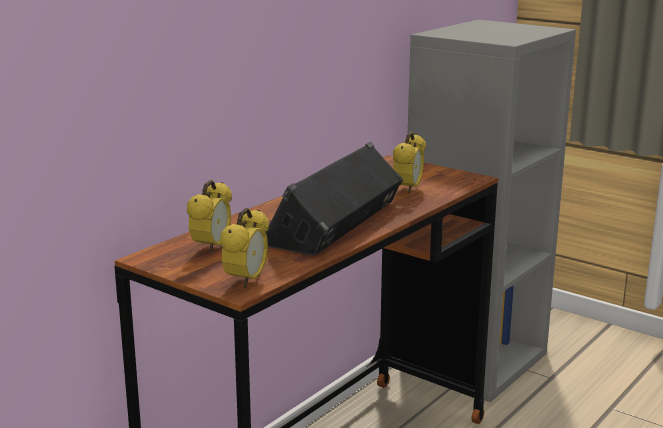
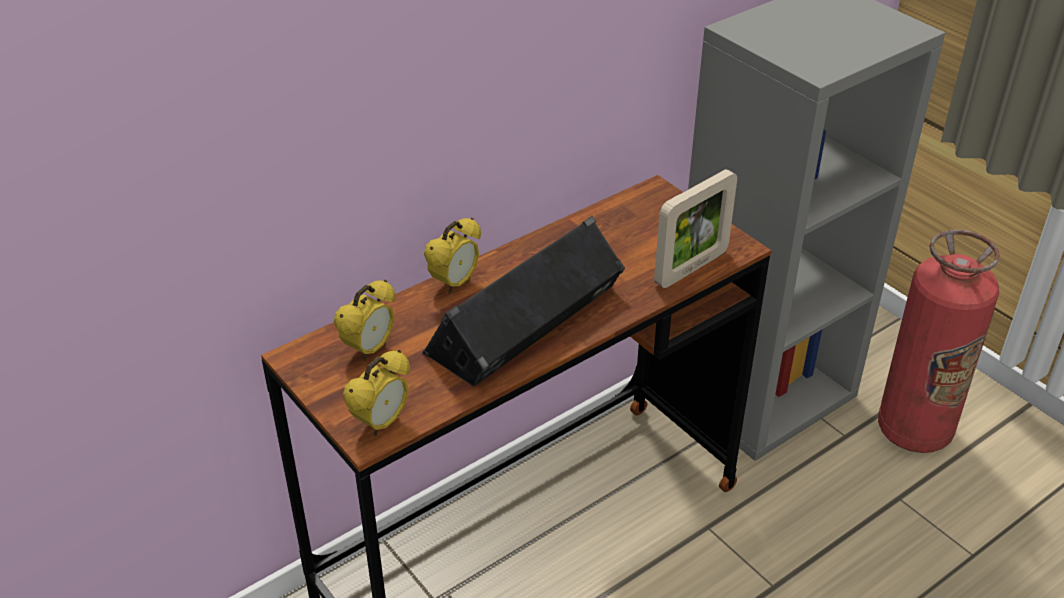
camera: 15 degrees right, 20 degrees up
alarm clock [393,131,426,193] -> alarm clock moved to [424,217,481,294]
none -> picture frame [654,169,737,288]
none -> fire extinguisher [878,229,1000,453]

